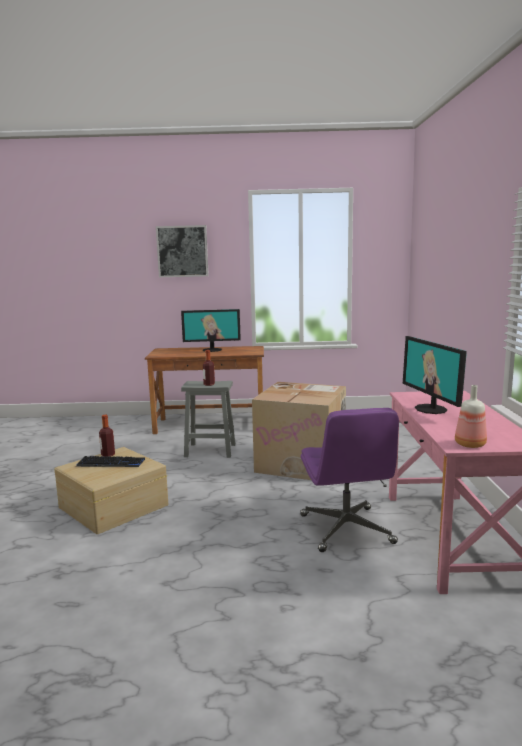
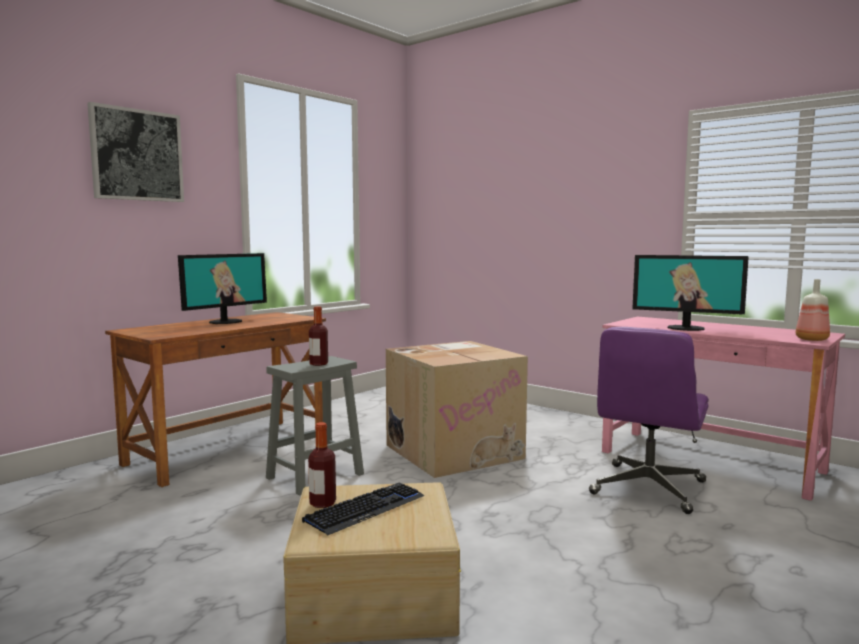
camera: 50 degrees left, 5 degrees down
purple office chair [300,408,399,552] -> purple office chair turned 90 degrees clockwise [589,327,709,514]

